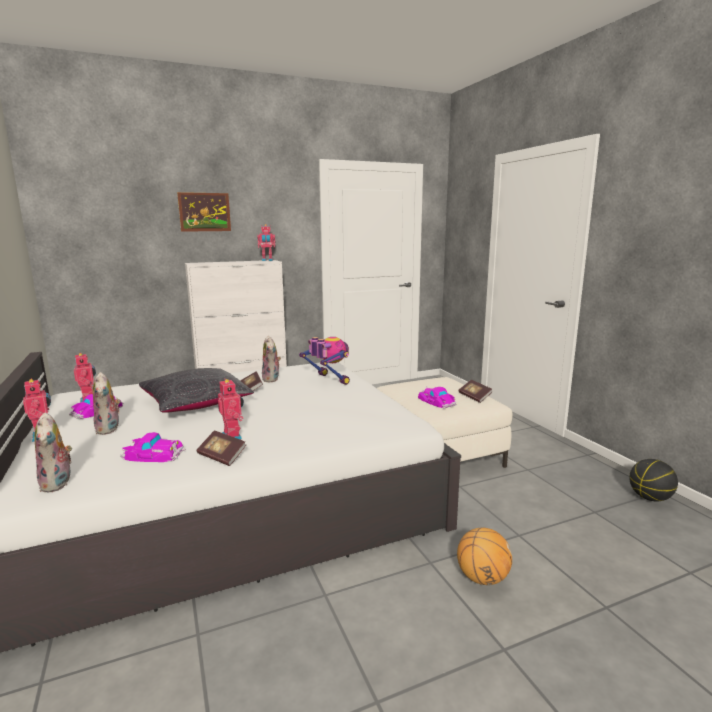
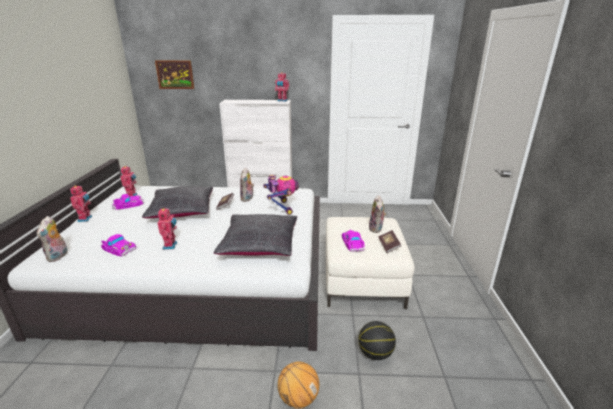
camera: 25 degrees right, 10 degrees up
plush toy [93,372,121,435] -> plush toy moved to [369,195,386,233]
picture [177,192,231,232] -> picture moved to [155,60,194,89]
book [197,431,246,466] -> none
basketball [629,459,678,501] -> basketball moved to [358,321,396,360]
none -> black pillow [214,214,297,256]

